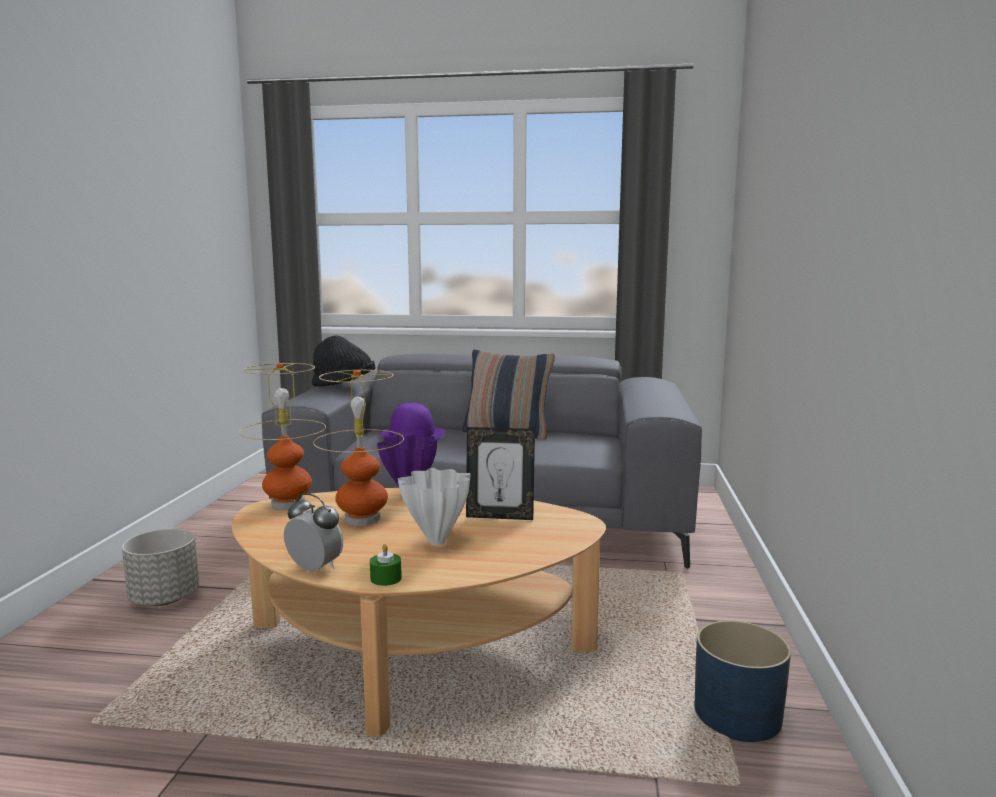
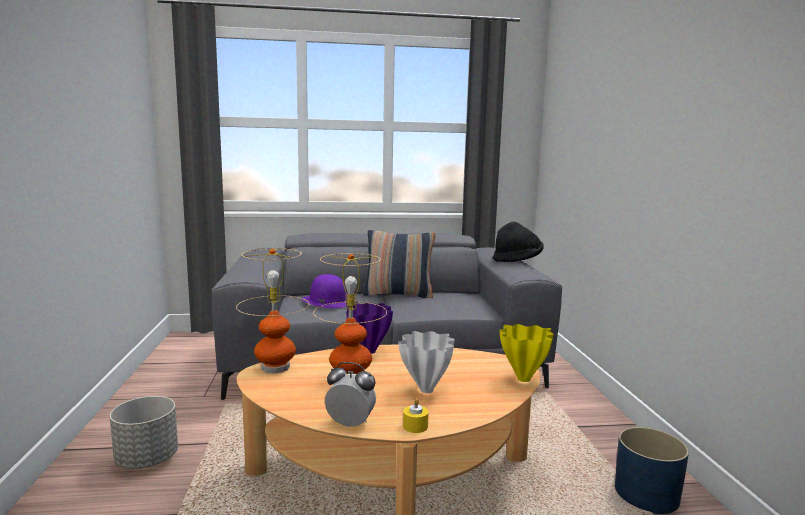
camera: 15 degrees left, 0 degrees up
black hat [312,335,375,387] -> black hat moved to [493,222,543,262]
green candle [370,544,402,586] -> yellow candle [403,398,429,433]
picture frame [466,427,535,520] -> none
none -> yellow vase [500,324,554,382]

